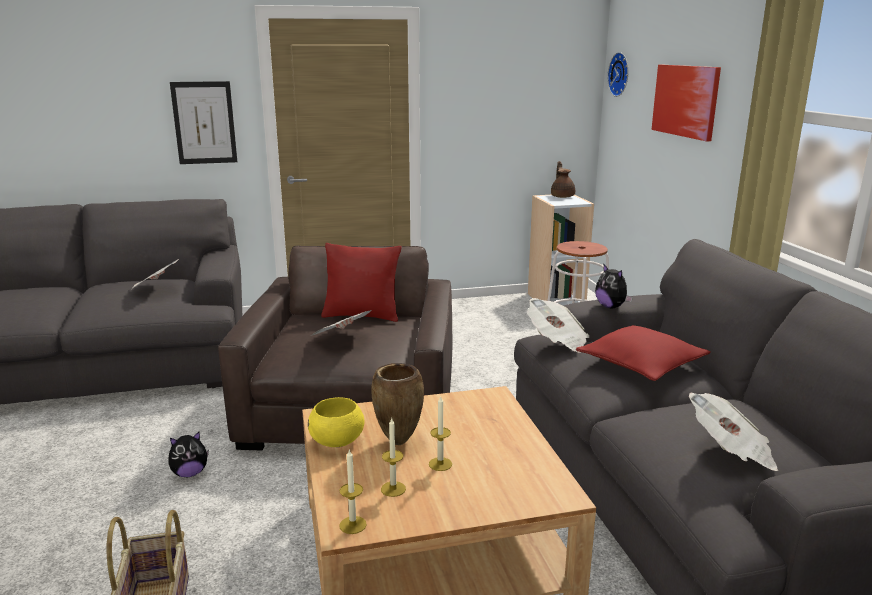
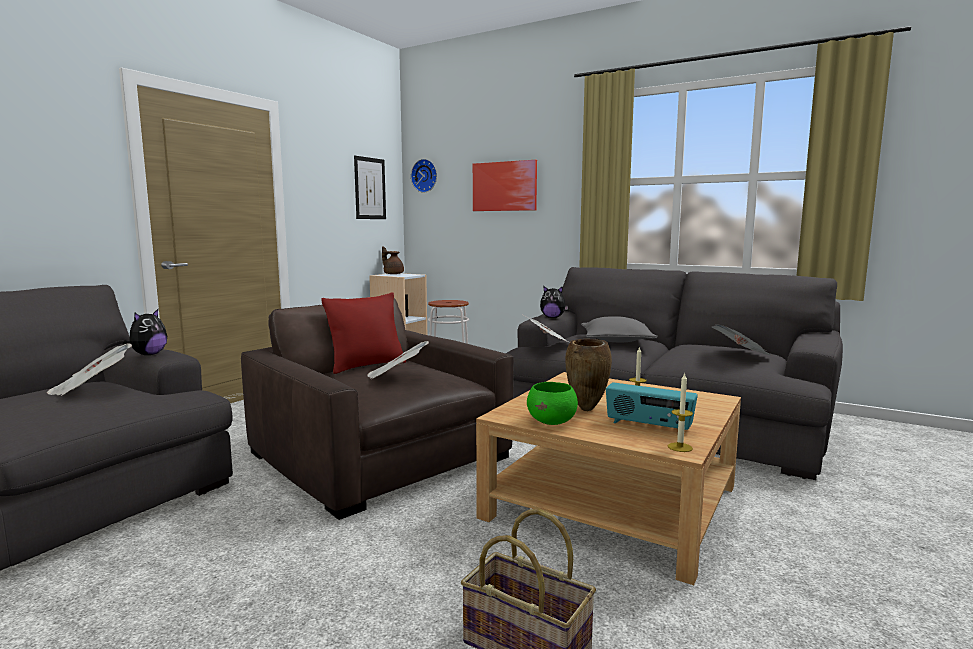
camera: 45 degrees left, 10 degrees down
plush toy [168,432,209,477] -> plush toy moved to [123,309,167,355]
picture [170,81,237,164] -> picture moved to [354,156,386,219]
yellow bowl [308,397,364,447] -> green bowl [527,382,578,425]
candle [381,418,406,497] -> radio [606,382,698,430]
red pillow [576,325,710,381] -> grey pillow [581,316,658,342]

